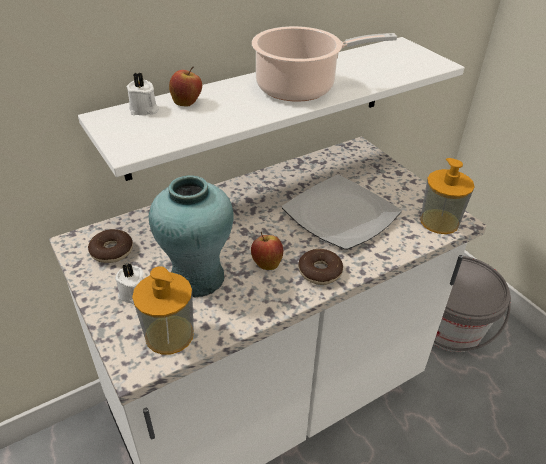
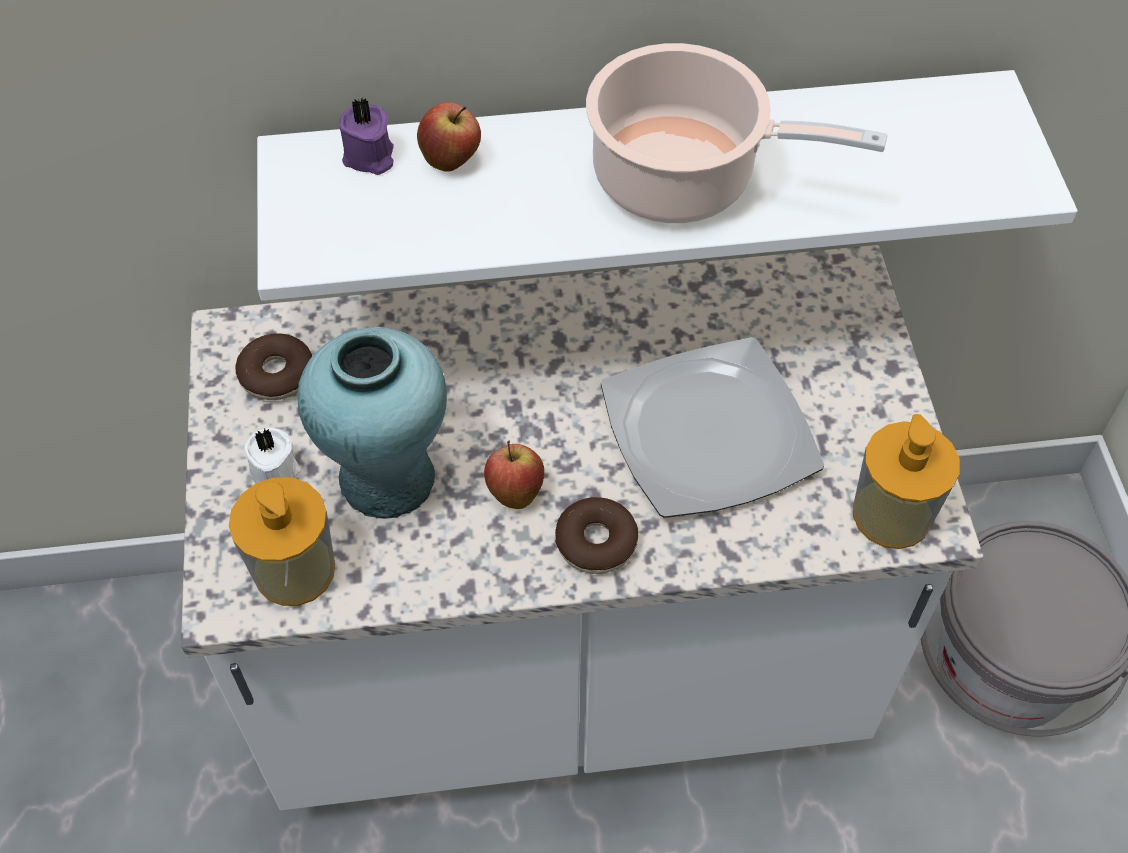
camera: 25 degrees right, 15 degrees up
white candle [127,72,159,115] -> purple candle [339,98,394,175]

